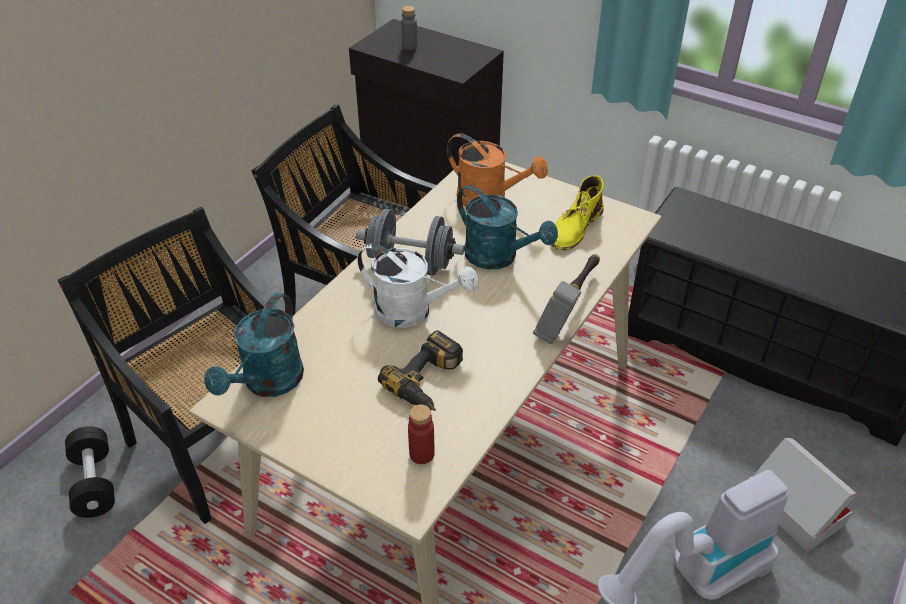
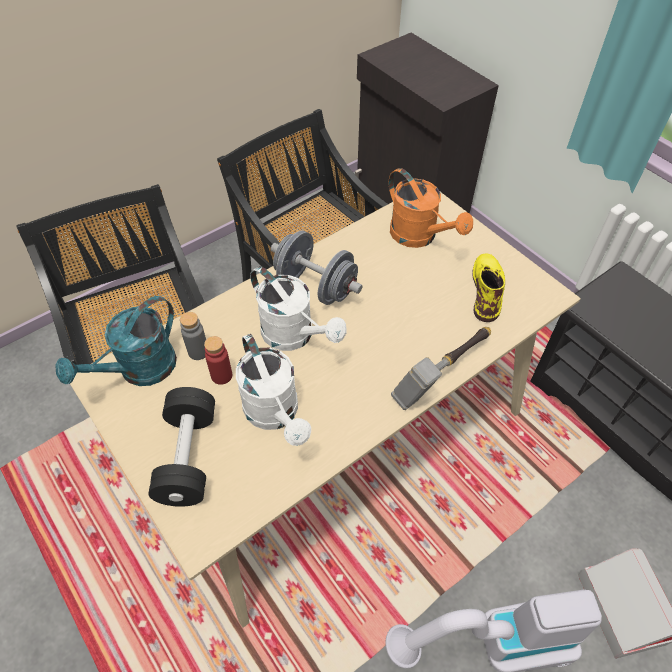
camera: 20 degrees right, 10 degrees up
black dumbbell [65,426,115,518] -> black dumbbell moved to [148,387,215,507]
power drill [378,330,463,411] -> white watering can [236,334,311,446]
grey bottle [401,6,417,50] -> grey bottle moved to [180,312,206,360]
red bottle [408,404,434,464] -> red bottle moved to [204,336,232,385]
turquoise watering can [457,185,558,269] -> none
yellow boot [551,176,604,250] -> yellow boot turned 135 degrees clockwise [472,253,505,322]

